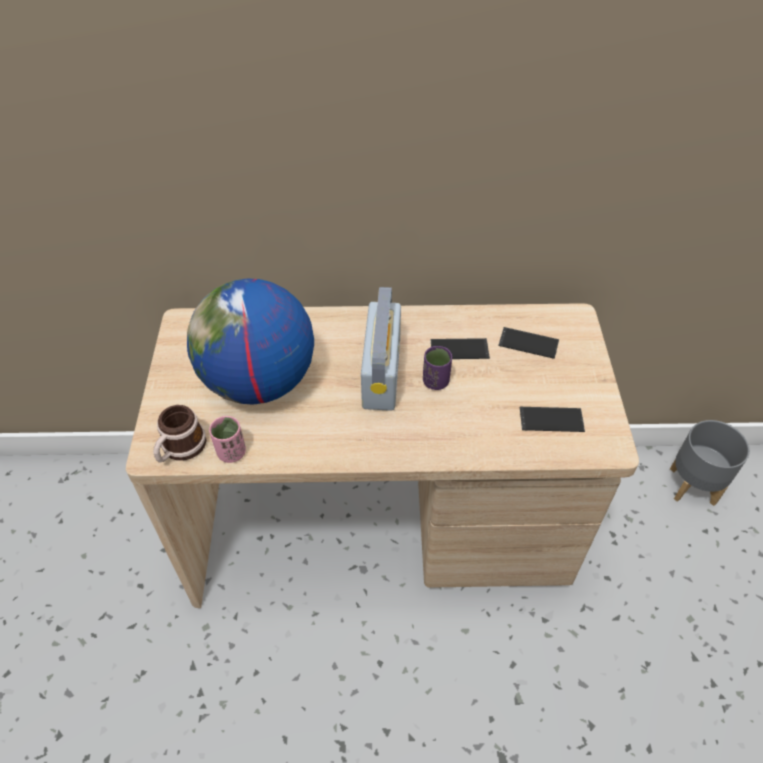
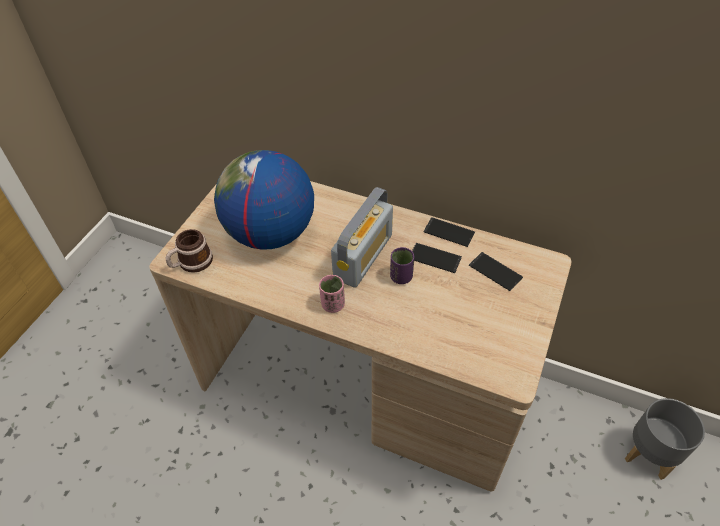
camera: 25 degrees right, 0 degrees up
pink cup [209,416,246,463] -> pink cup moved to [319,275,345,313]
phone [520,407,585,432] -> phone moved to [423,217,475,247]

